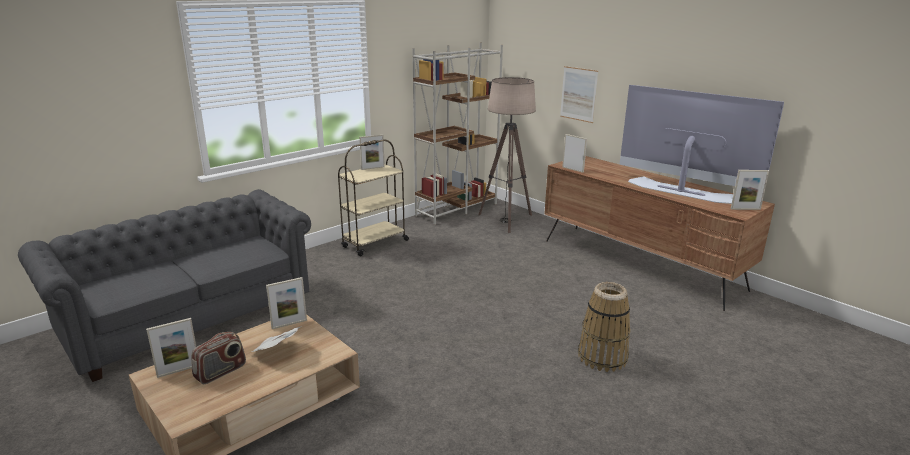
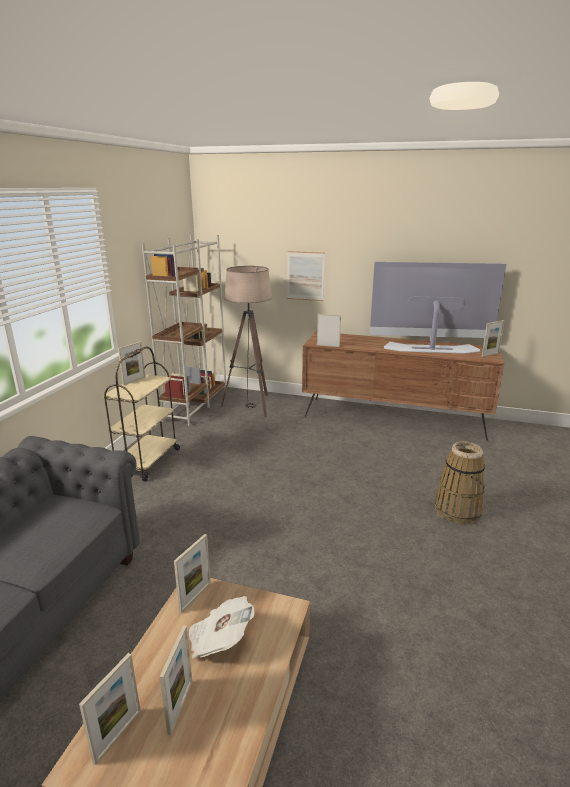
camera: 30 degrees left, 0 degrees up
radio [191,332,246,384] -> picture frame [159,625,192,735]

